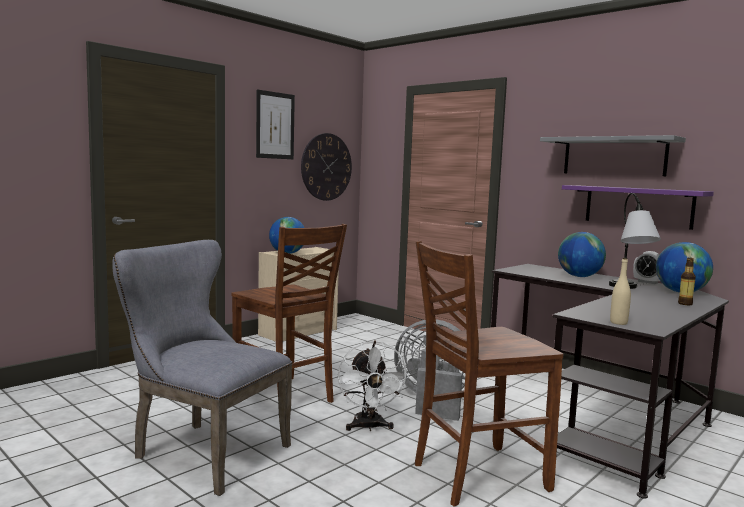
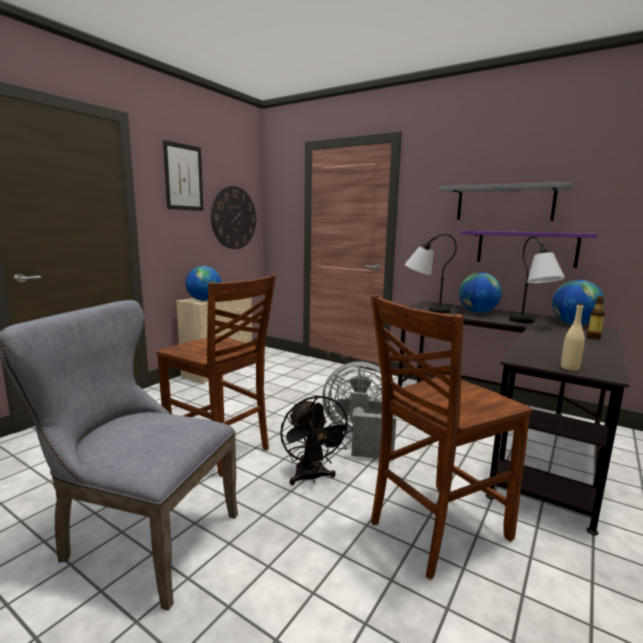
camera: 10 degrees left, 5 degrees up
white fan [338,341,409,431] -> black fan [280,395,353,485]
alarm clock [633,251,660,284] -> none
none -> table lamp [405,234,457,314]

